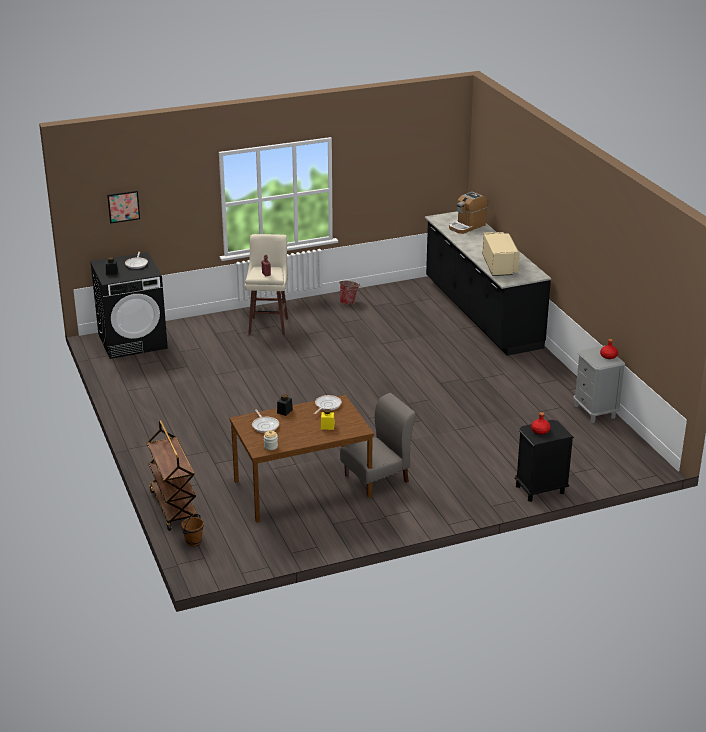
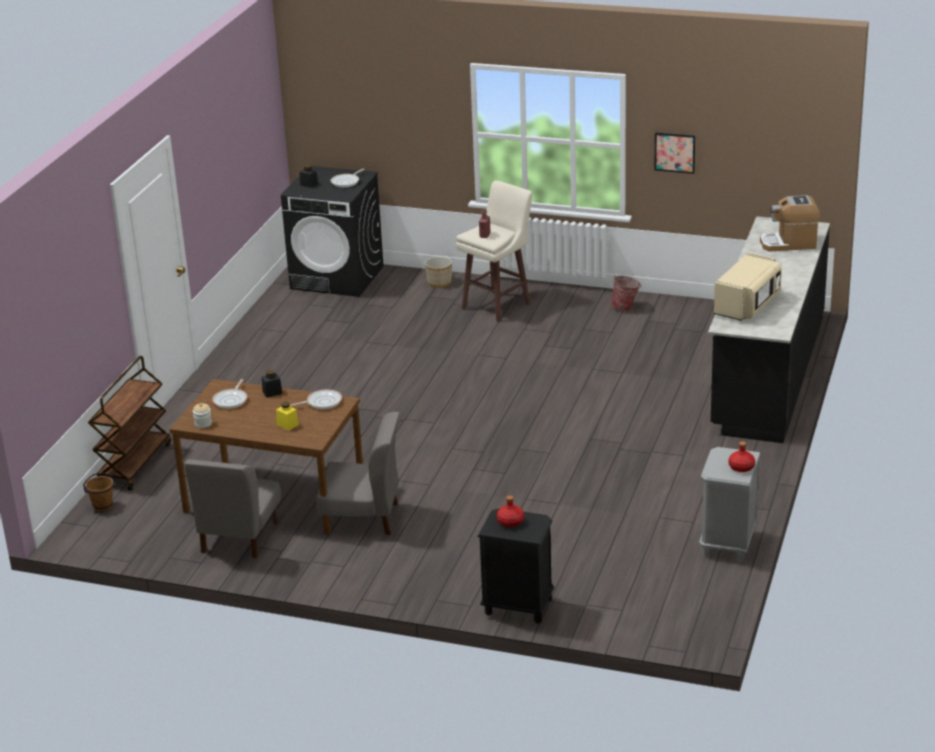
camera: 40 degrees right, 0 degrees up
picture [107,191,140,223] -> picture moved to [654,132,695,174]
none -> grey chair [184,459,281,558]
none -> planter [425,256,452,288]

